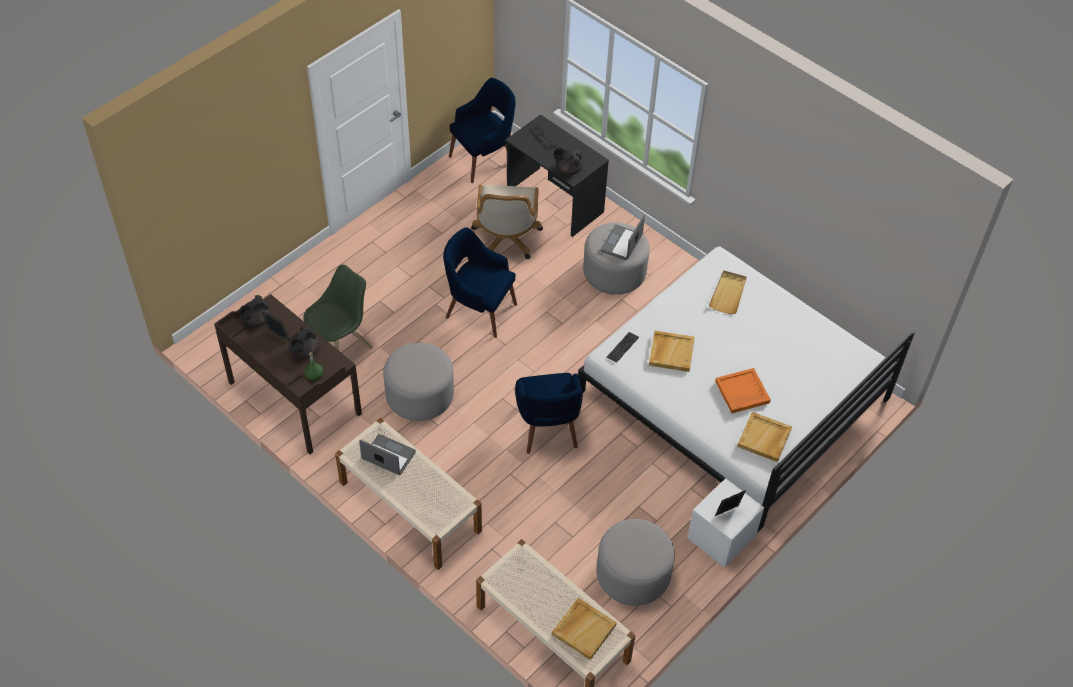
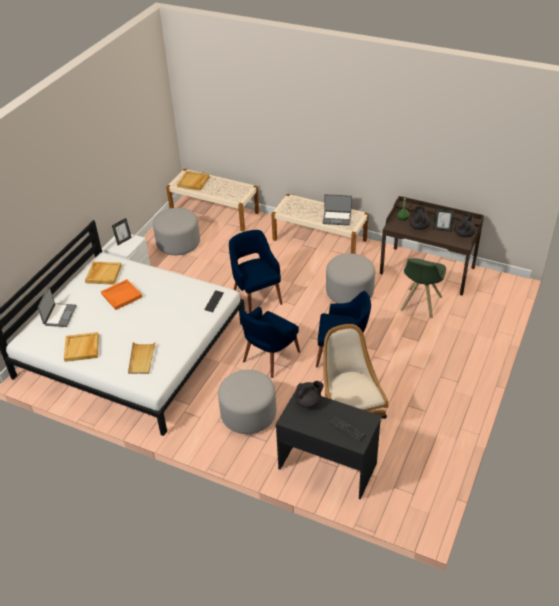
camera: 165 degrees right, 10 degrees down
blue armchair [449,78,516,183] -> blue armchair moved to [239,307,300,378]
laptop [600,215,645,260] -> laptop moved to [38,286,77,327]
beige tray [649,331,695,372] -> beige tray moved to [64,332,99,362]

